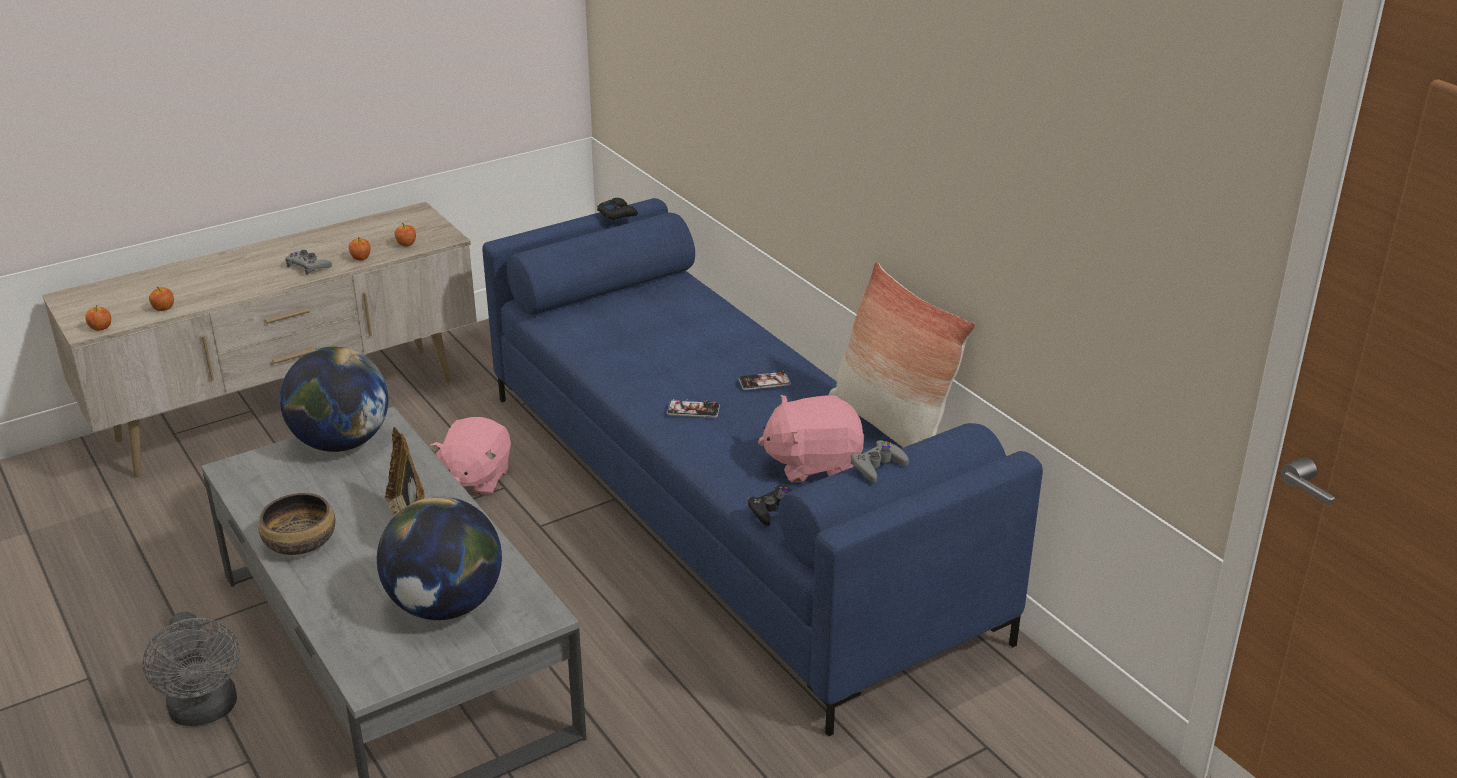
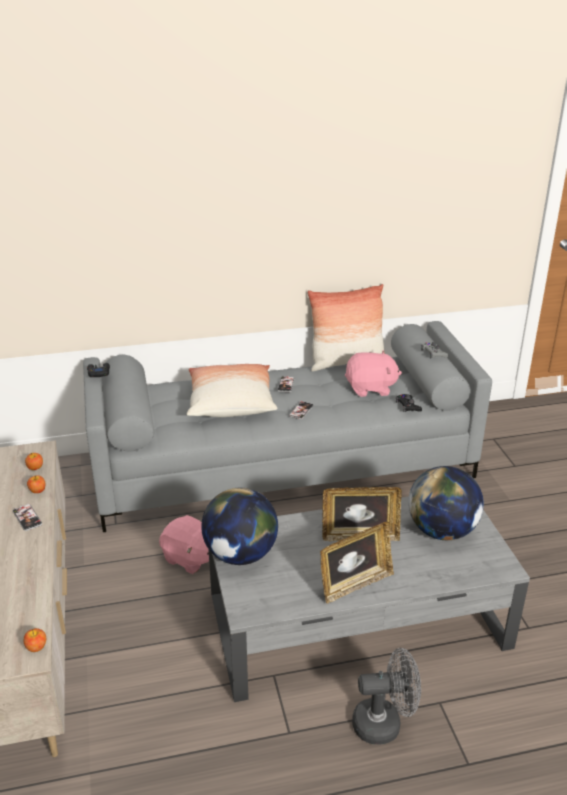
camera: 70 degrees left, 0 degrees up
apple [149,287,174,311] -> none
bowl [258,493,335,555] -> picture frame [320,522,394,604]
grey game controller [285,250,332,275] -> phone [13,504,42,531]
blue sofa [482,198,1043,736] -> grey sofa [83,321,492,532]
pink plush toy [758,395,864,482] -> pink plush toy turned 105 degrees counterclockwise [345,350,402,397]
none -> pillow [187,364,277,417]

